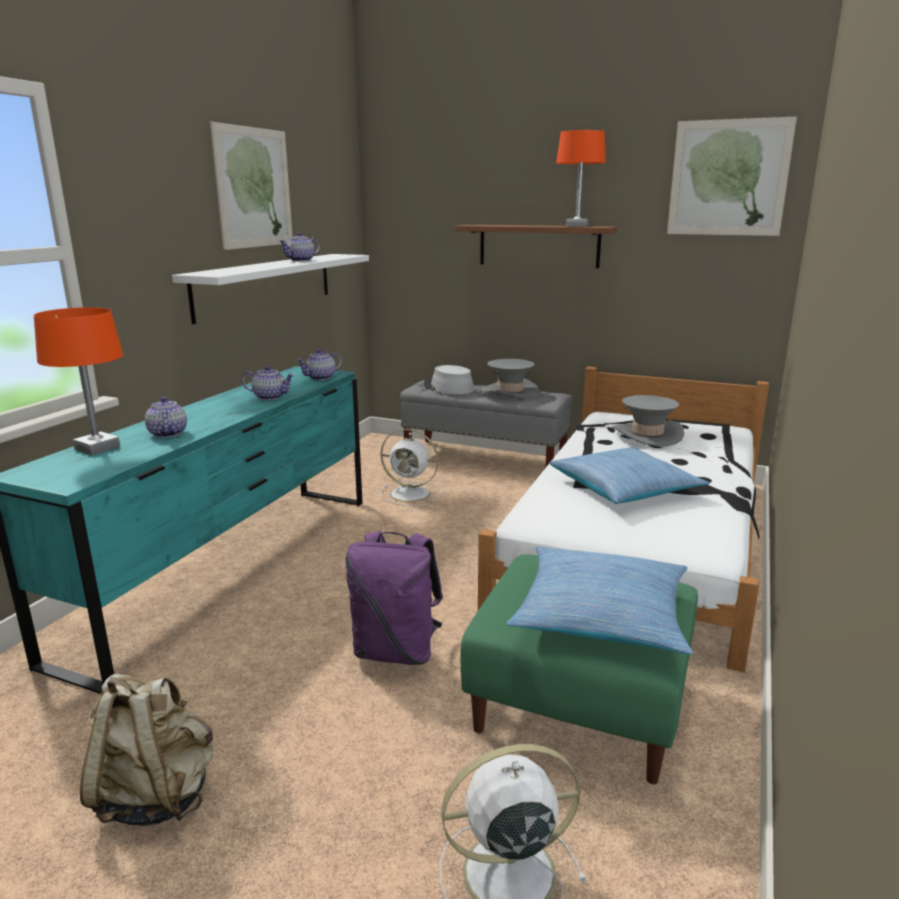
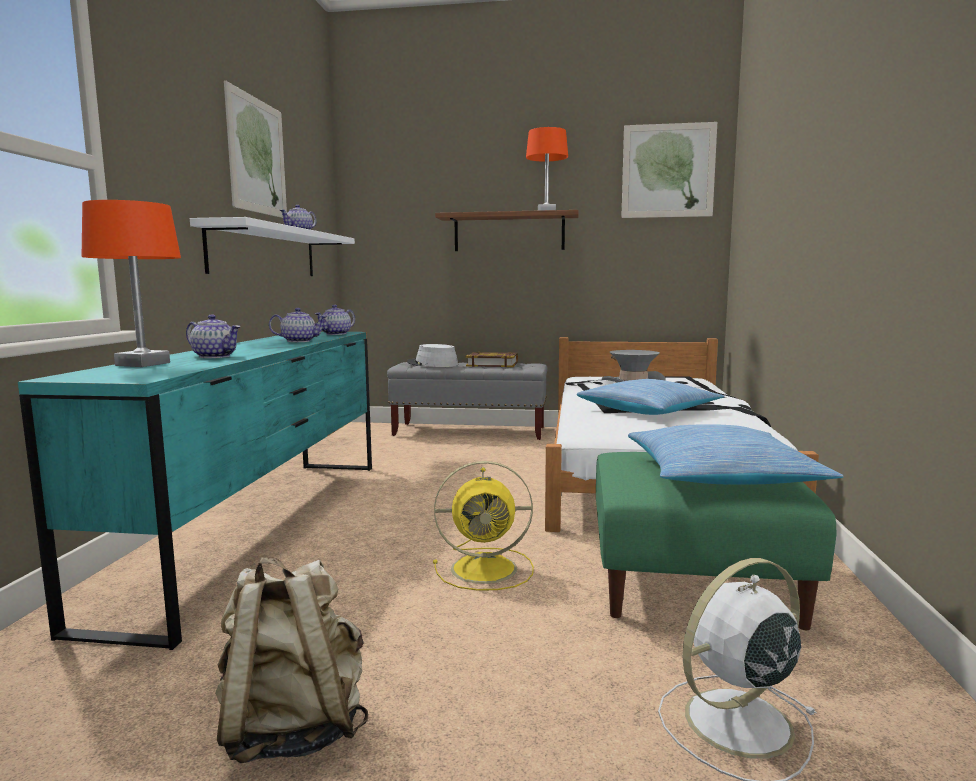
camera: 15 degrees left, 10 degrees down
teapot [145,397,187,438] -> teapot turned 150 degrees clockwise [186,314,240,358]
purple backpack [345,531,443,665] -> yellow fan [433,461,534,591]
white fan [380,428,441,506] -> none
grey hat [480,359,540,398] -> book [466,352,518,367]

